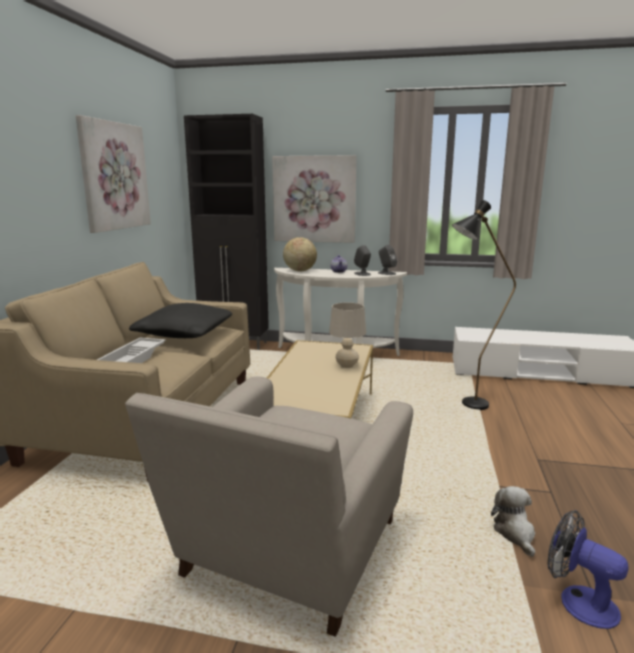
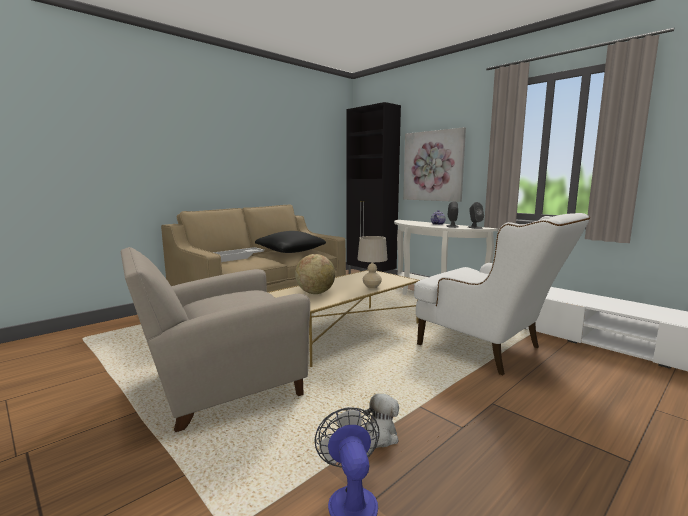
camera: 35 degrees right, 5 degrees down
picture [76,115,151,233] -> none
globe [283,237,317,272] -> globe moved to [295,254,335,294]
black floor lamp [452,200,516,410] -> white armchair [414,213,590,375]

